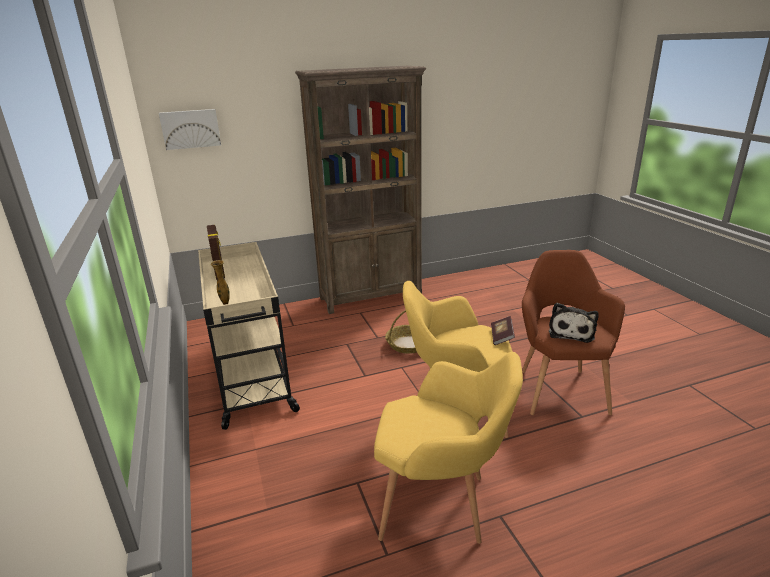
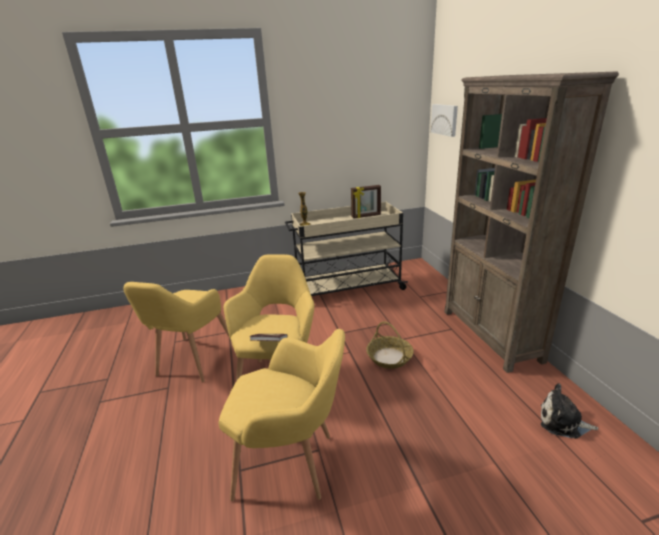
camera: 95 degrees right, 0 degrees up
brown armchair [522,250,625,415] -> yellow armchair [218,329,345,501]
plush toy [549,303,599,343] -> plush toy moved to [541,383,598,439]

